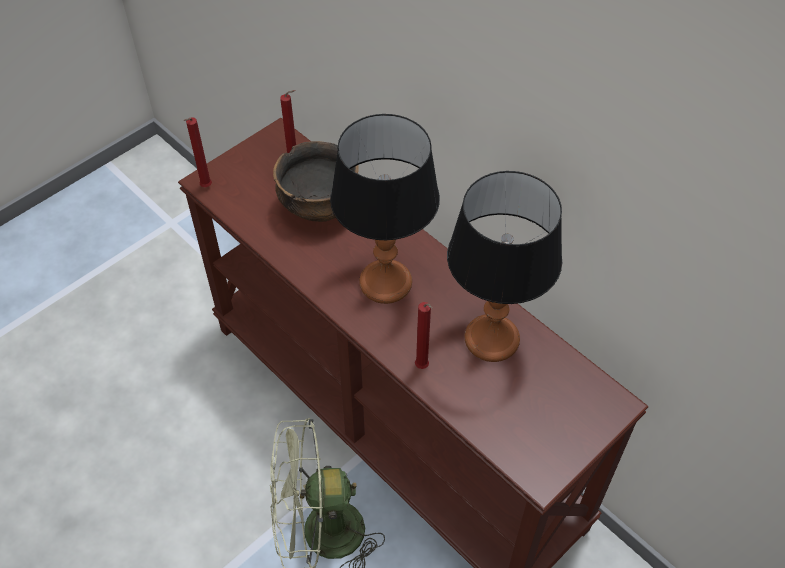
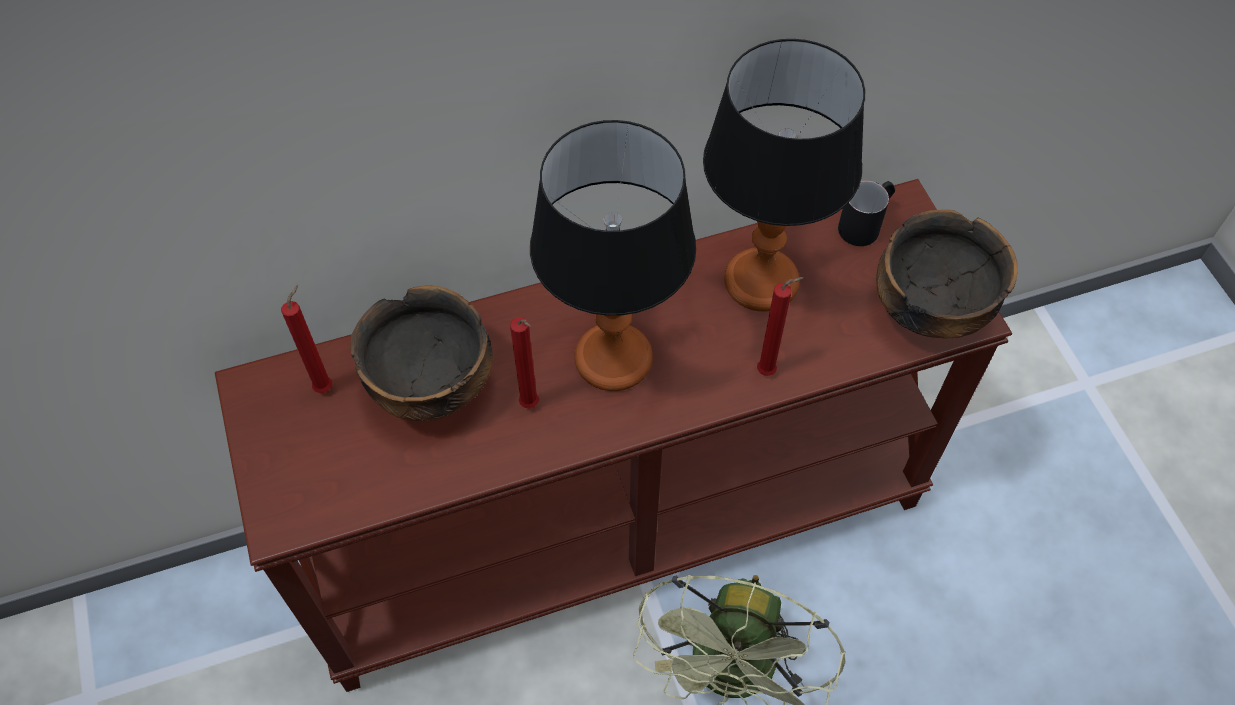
camera: 65 degrees left, 5 degrees up
red candle [184,117,212,187] -> red candle moved to [510,317,539,408]
none -> black mug [838,181,895,246]
none -> bowl [876,209,1018,339]

